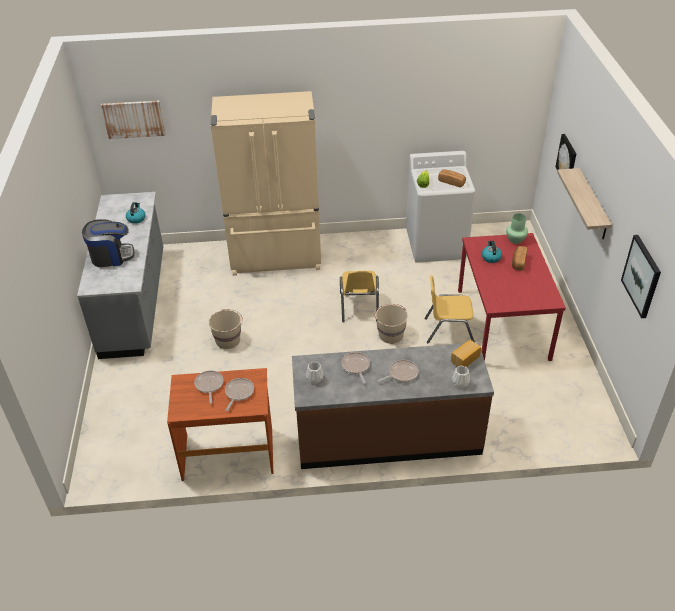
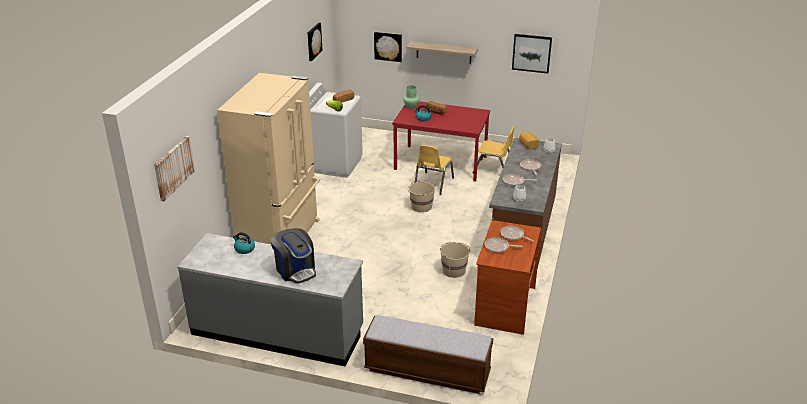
camera: 70 degrees left, 10 degrees down
coffee machine [82,219,134,267] -> coffee machine turned 135 degrees clockwise [271,228,316,284]
beige bucket [209,309,243,349] -> beige bucket moved to [440,242,470,278]
yellow chair [340,271,379,322] -> yellow chair moved to [472,125,515,173]
none -> picture [307,23,323,61]
none -> bench [363,315,493,394]

